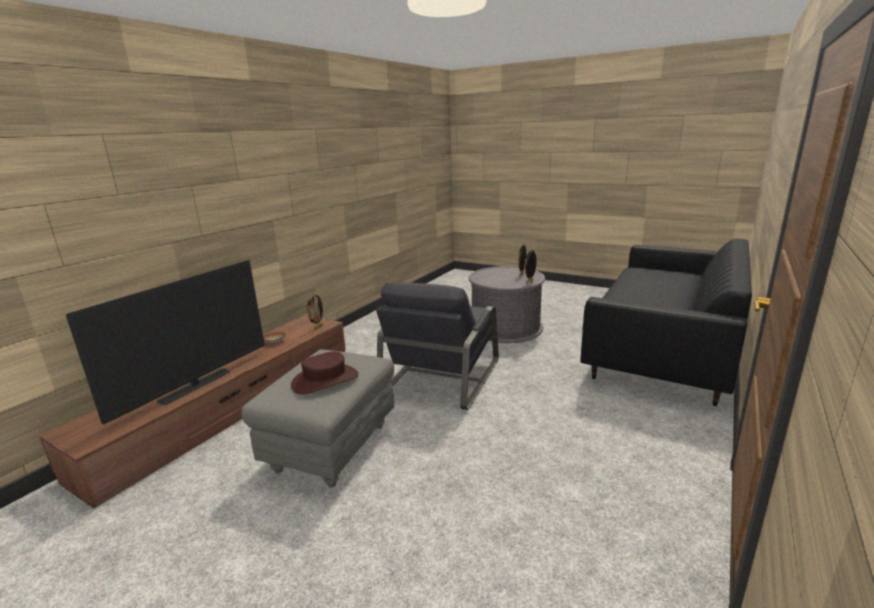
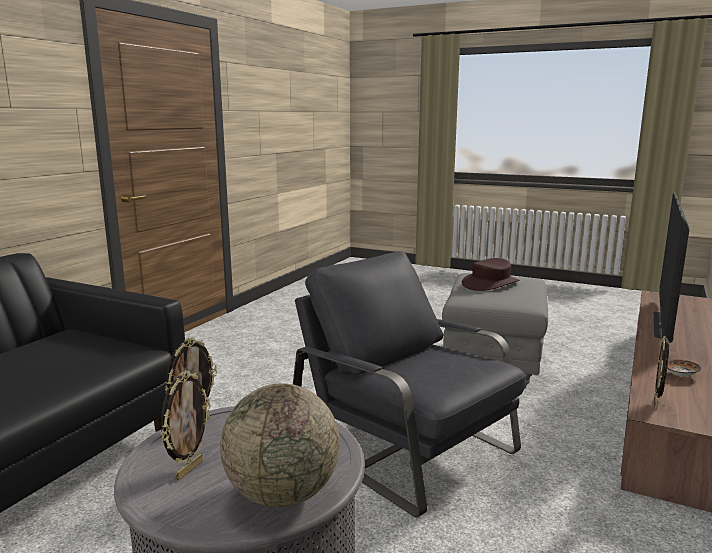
camera: 175 degrees right, 5 degrees down
grey armchair [376,282,499,410] -> grey armchair turned 60 degrees counterclockwise [293,251,526,518]
none -> globe [220,383,340,507]

